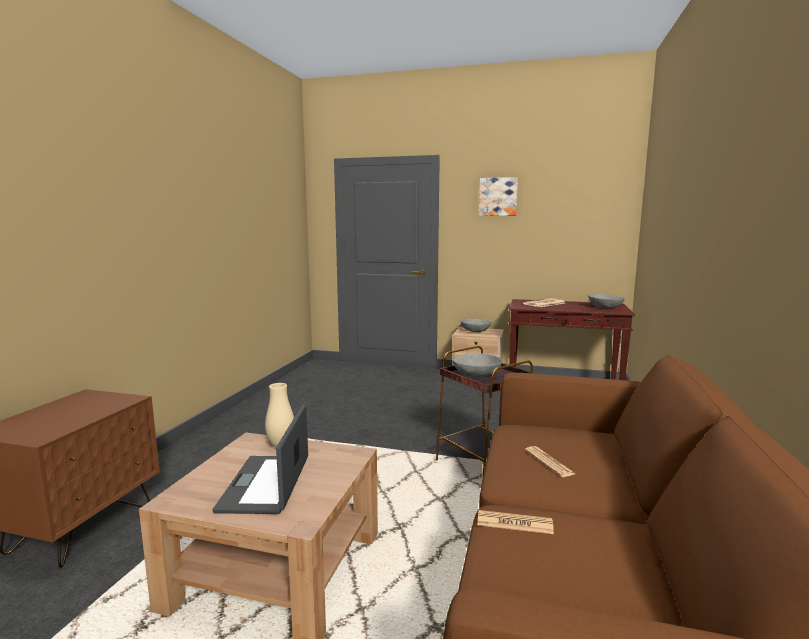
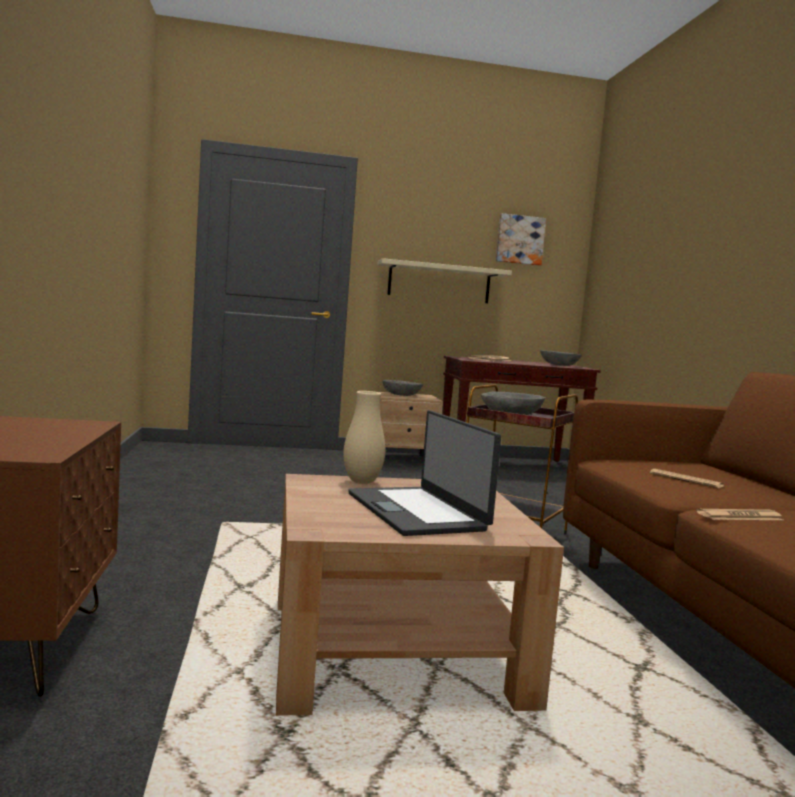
camera: 25 degrees left, 5 degrees down
picture [479,177,518,216] -> picture moved to [496,213,546,266]
none -> beige shelf [377,258,512,303]

